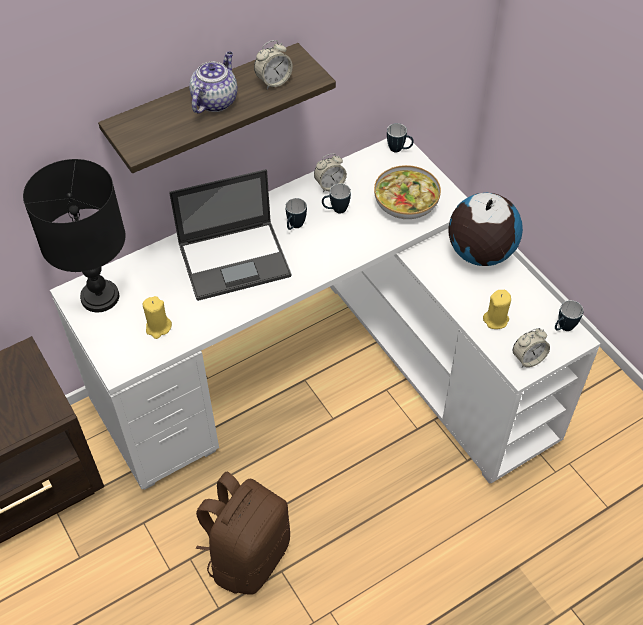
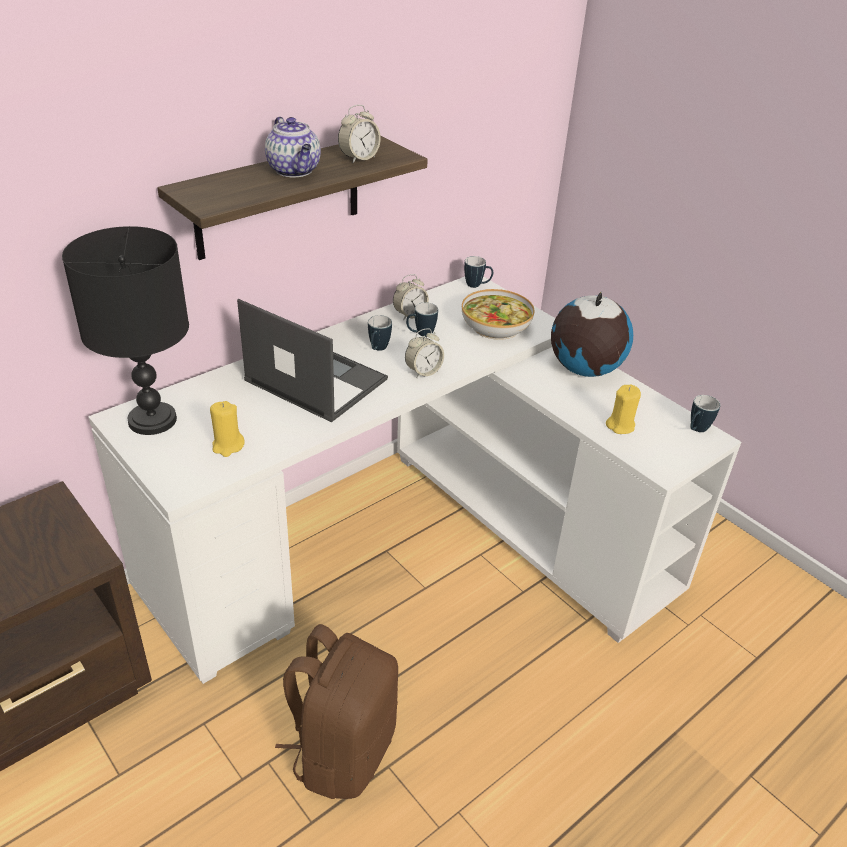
camera: 10 degrees left, 15 degrees down
laptop [169,169,291,301] -> laptop turned 120 degrees counterclockwise [237,299,388,423]
teapot [189,51,238,113] -> teapot turned 135 degrees clockwise [265,116,321,177]
alarm clock [513,328,550,367] -> alarm clock moved to [405,328,444,378]

